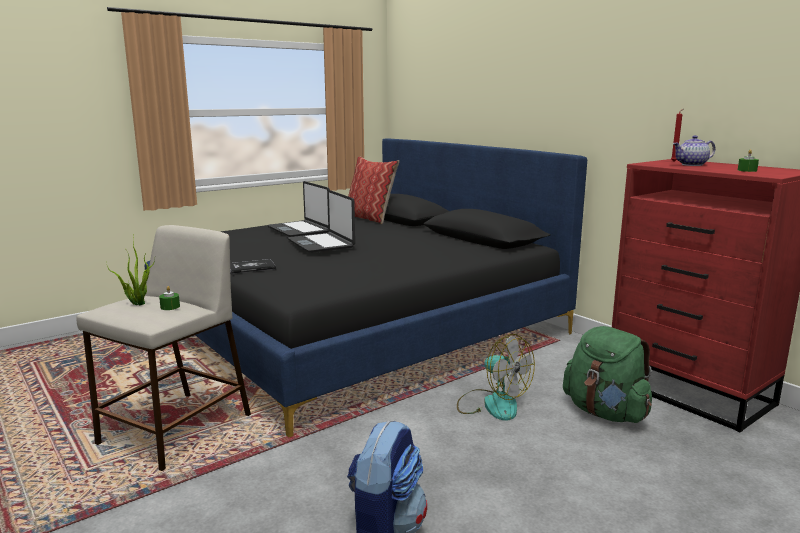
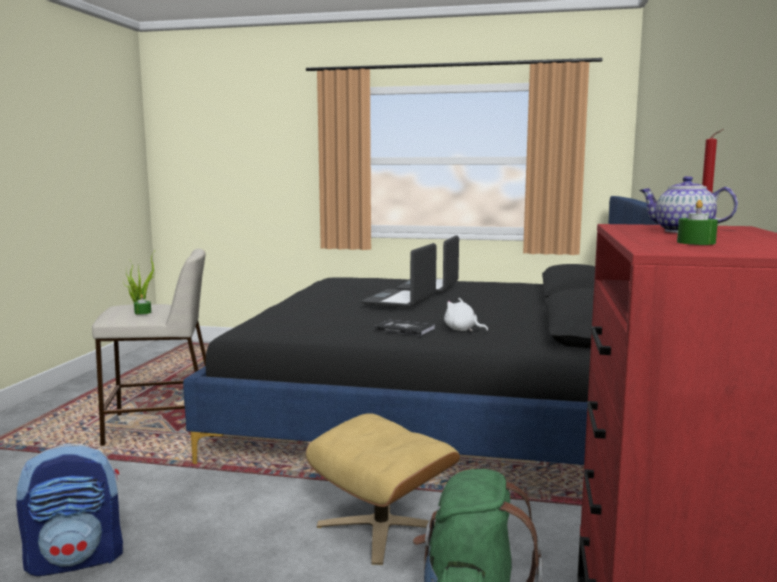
camera: 50 degrees right, 5 degrees down
book [230,259,276,274] -> book moved to [375,320,435,336]
pillow [348,156,400,224] -> none
fan [457,334,535,421] -> beige ottoman [306,413,460,565]
none -> white plush toy [444,298,488,332]

